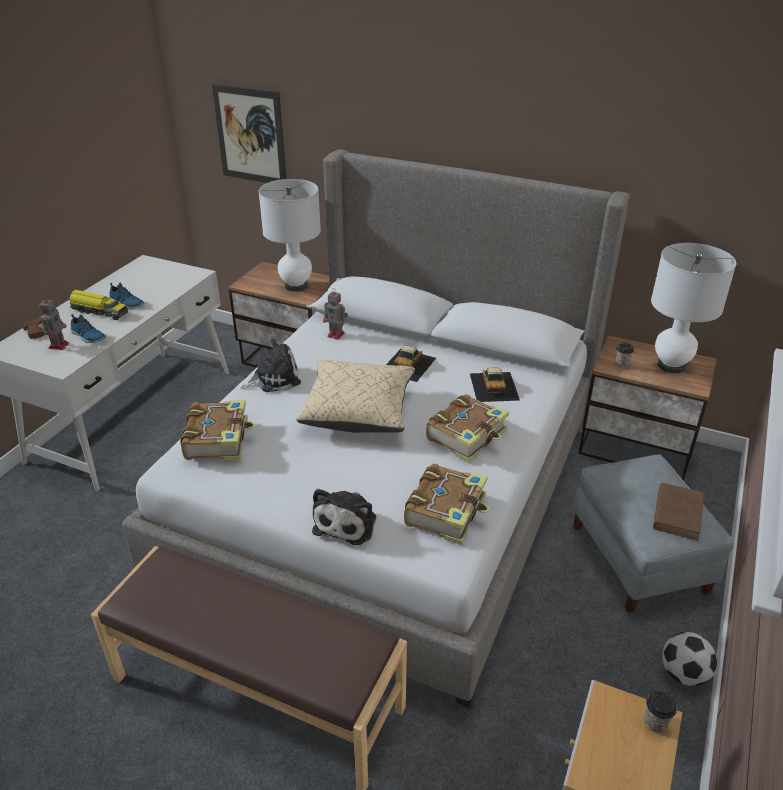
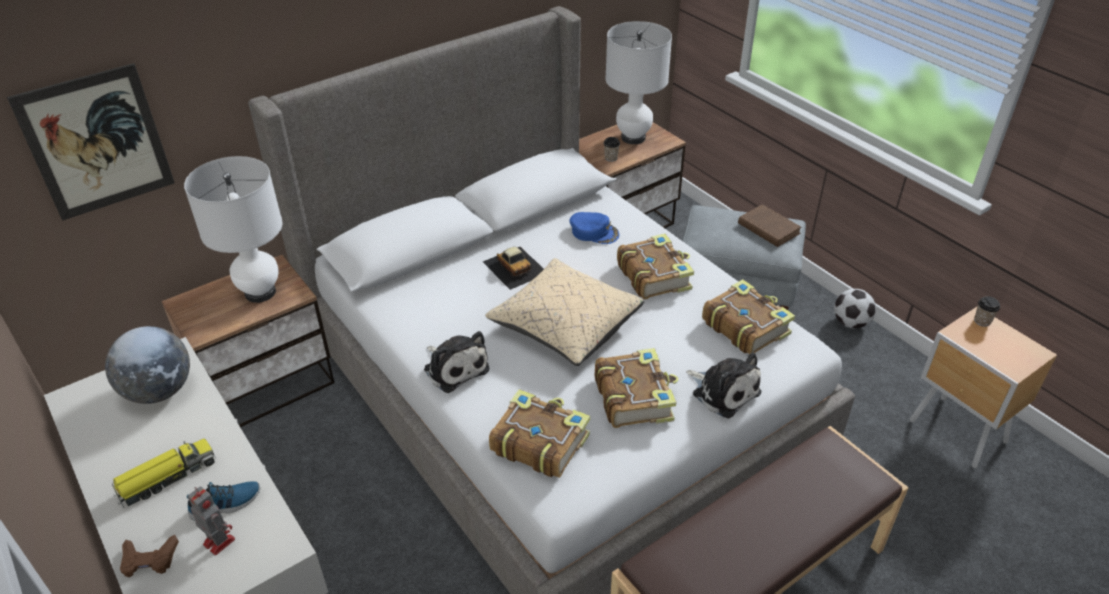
camera: 60 degrees left, 5 degrees up
shoe [109,282,145,309] -> none
plush toy [241,339,301,392] -> plush toy turned 135 degrees clockwise [424,331,490,393]
toy robot [323,289,348,340] -> none
toy car [470,367,520,402] -> blue cap [570,212,619,244]
none -> globe [105,326,190,404]
none -> book [595,348,678,428]

